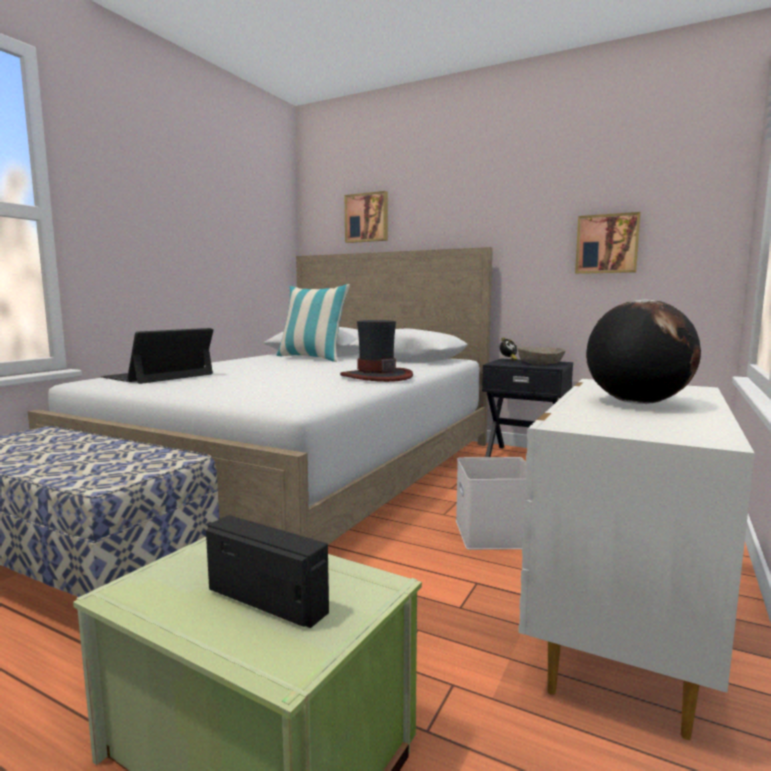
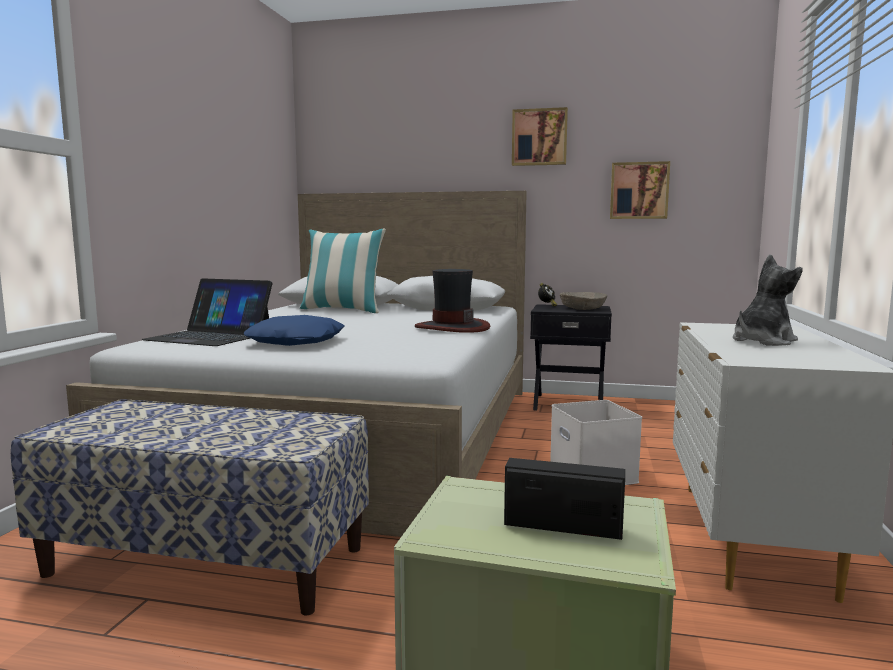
camera: 15 degrees left, 0 degrees up
laptop [101,328,213,384] -> laptop turned 90 degrees counterclockwise [141,278,273,346]
picture [345,191,388,243] -> picture moved to [512,107,568,166]
globe [586,299,701,404] -> plush toy [733,254,802,346]
none -> blue pillow [244,315,344,346]

